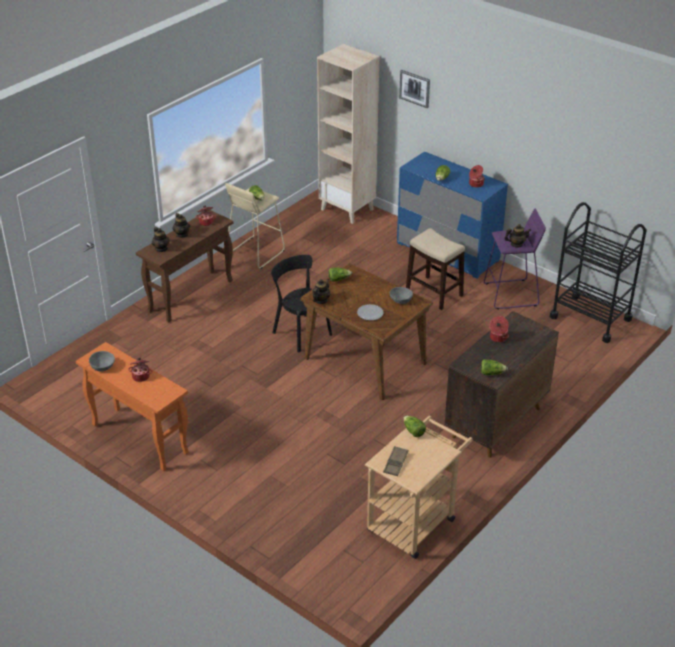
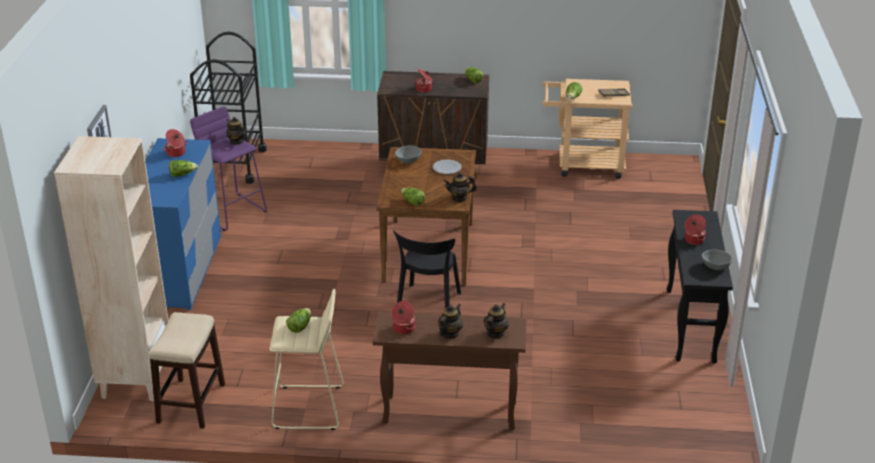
camera: 125 degrees left, 5 degrees down
orange console table [76,342,189,471] -> black console table [667,210,733,363]
stool [406,228,465,310] -> stool moved to [148,312,225,429]

